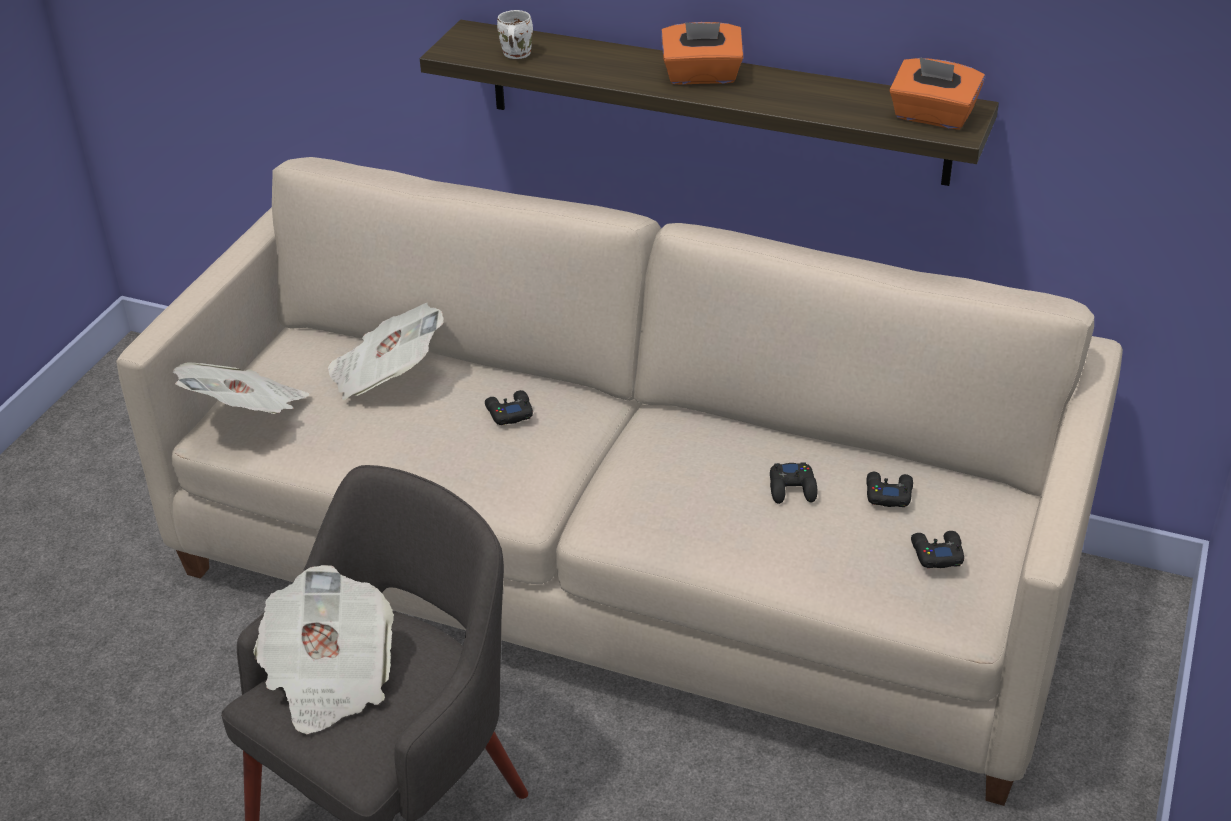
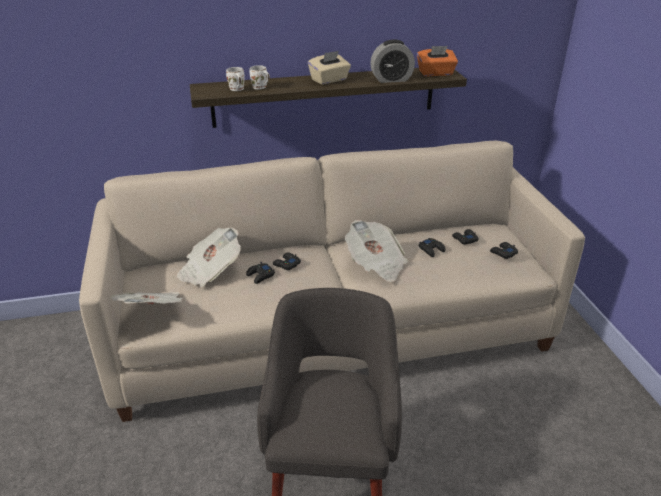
camera: 35 degrees left, 5 degrees down
newspaper [253,565,394,734] -> newspaper moved to [345,220,408,282]
orange tissue box [661,22,743,85] -> beige tissue box [308,51,351,85]
none -> black game controller [246,262,275,284]
none -> white mug [249,65,270,90]
none -> alarm clock [370,39,415,83]

